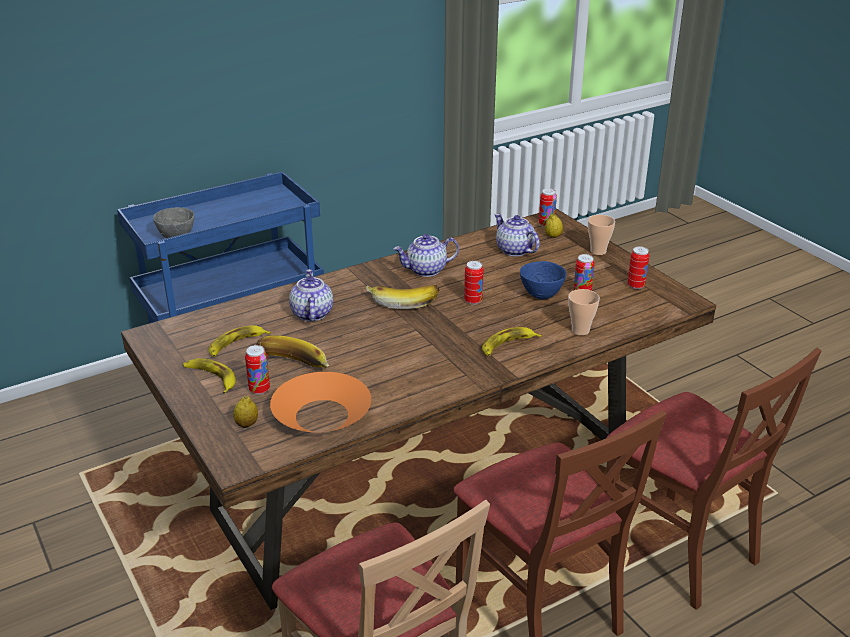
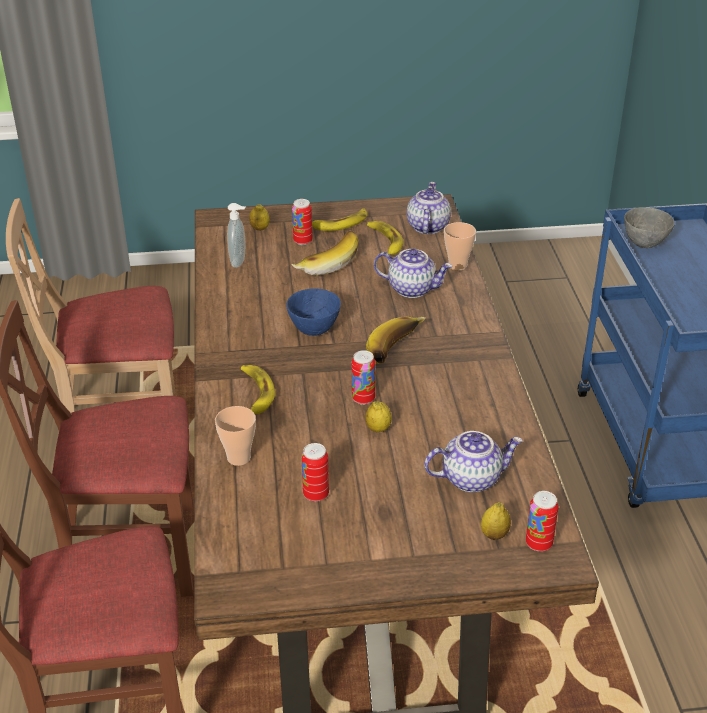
camera: 115 degrees right, 5 degrees up
orange bowl [270,372,371,432] -> soap dispenser [227,203,245,268]
teapot [393,234,459,277] -> teapot moved to [407,182,451,234]
blue bowl [520,261,567,299] -> blue bowl moved to [286,288,341,336]
cup [588,215,615,255] -> cup moved to [444,222,476,270]
can [627,247,649,289] -> none
none -> lemon [365,401,392,432]

